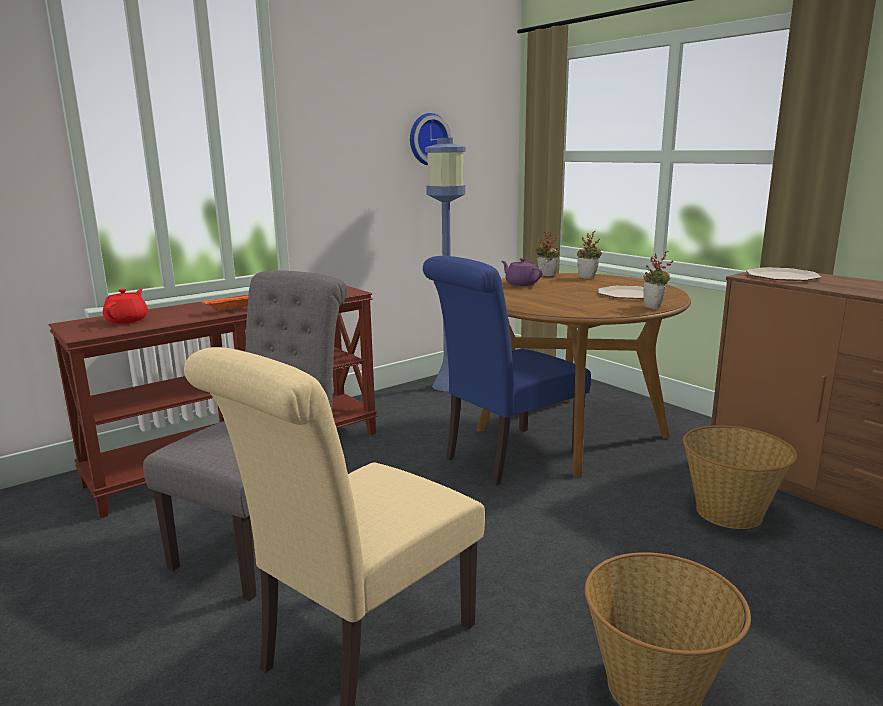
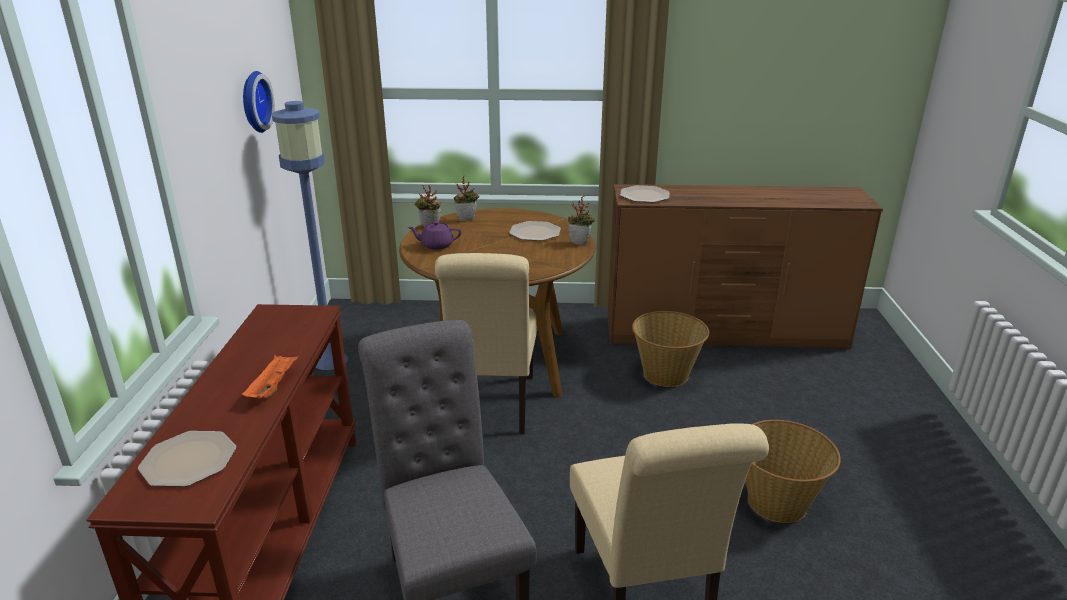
camera: 50 degrees left, 10 degrees up
red teapot [103,289,148,324] -> plate [138,431,236,487]
blue chair [423,256,591,486] -> beige chair [435,253,537,434]

